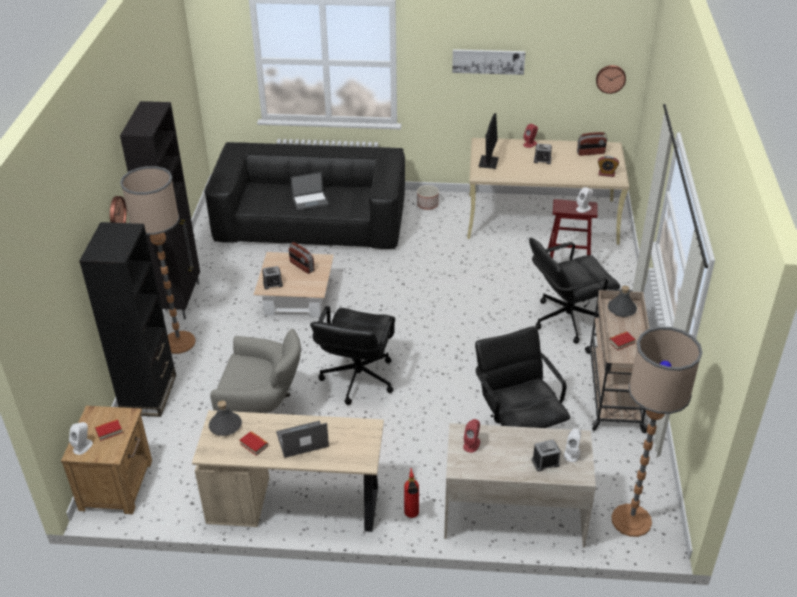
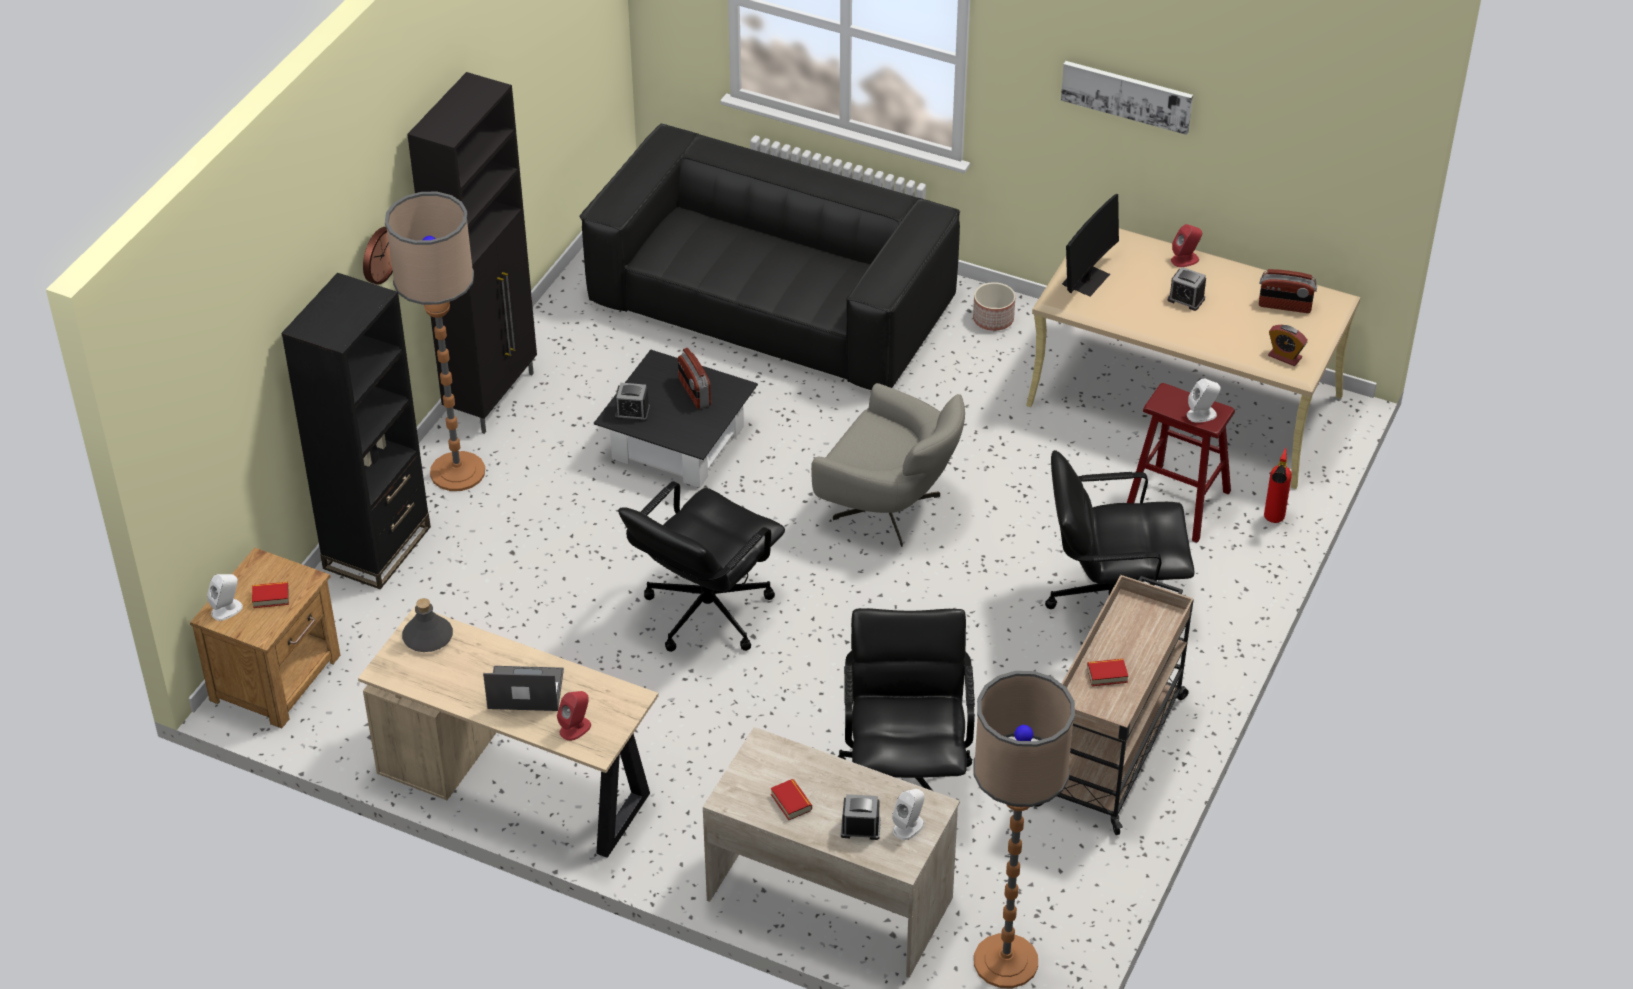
camera: 20 degrees right, 5 degrees up
grey armchair [210,329,301,413] -> grey armchair moved to [811,383,965,547]
book [240,431,268,456] -> book moved to [771,779,812,820]
beige coffee table [254,252,334,318] -> black coffee table [594,350,758,488]
laptop [290,172,329,211] -> none
fire extinguisher [404,468,419,518] -> fire extinguisher moved to [1264,448,1292,523]
red speaker [463,419,480,453] -> red speaker moved to [557,691,591,741]
wall clock [596,65,626,94] -> none
grey bottle [608,286,637,317] -> none

